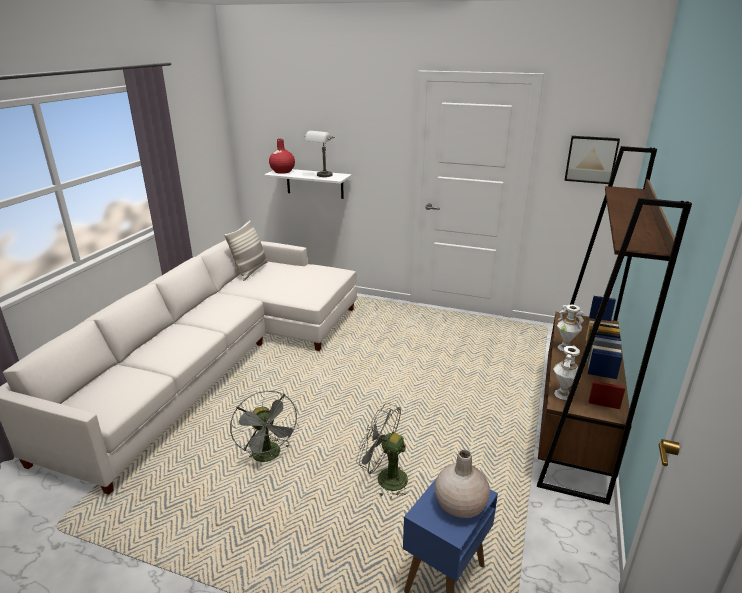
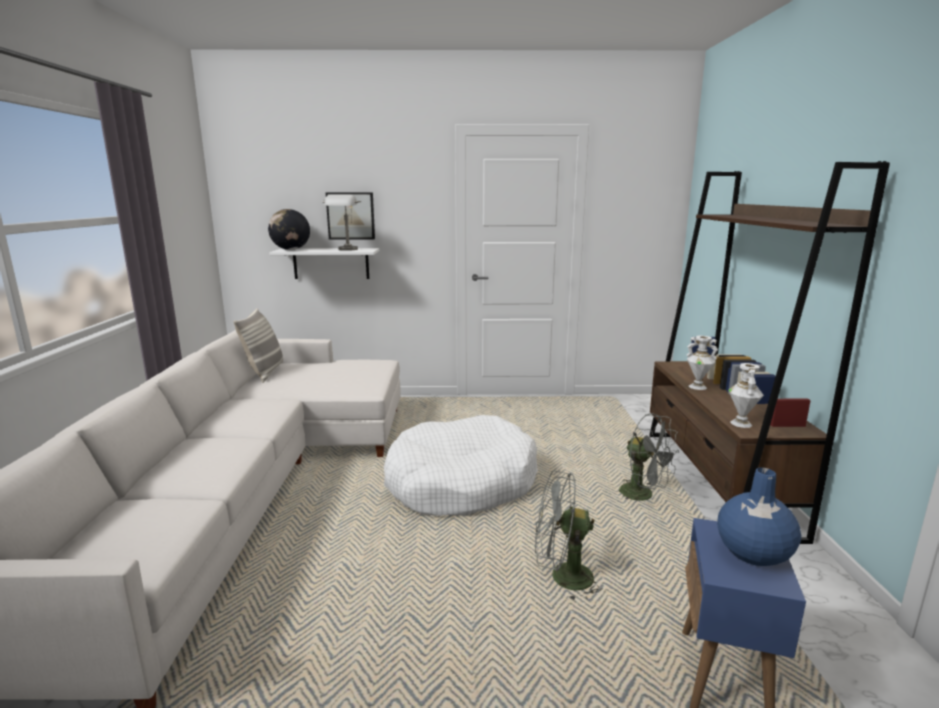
camera: 20 degrees left, 10 degrees down
grey fan [230,391,299,462] -> grey fan moved to [619,413,679,501]
red vase [269,139,295,174] -> globe [268,209,310,250]
beige vase [435,450,490,518] -> blue vase [717,468,801,566]
picture [564,136,620,184] -> picture moved to [326,192,375,239]
none -> white dog bed [384,415,538,516]

